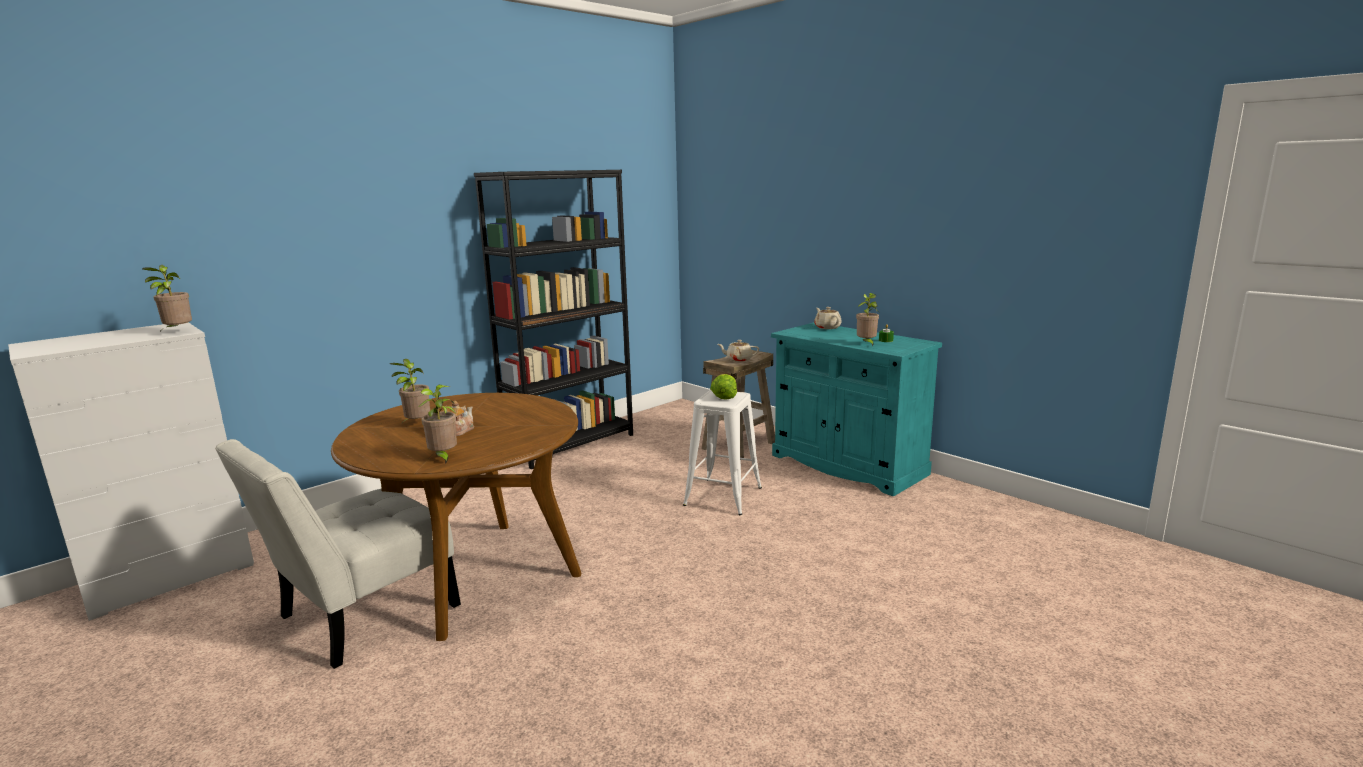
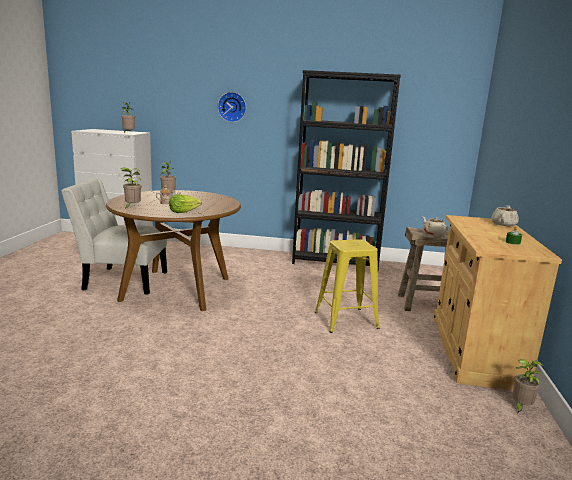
camera: 50 degrees right, 0 degrees up
white stool [683,390,762,515] -> yellow stool [314,239,380,333]
lettuce [710,374,737,400] -> lettuce moved to [169,194,202,213]
turquoise cabinet [771,322,942,496] -> beige cabinet [433,215,562,390]
potted plant [856,293,879,347] -> potted plant moved to [512,359,544,413]
none -> wall clock [218,92,246,122]

